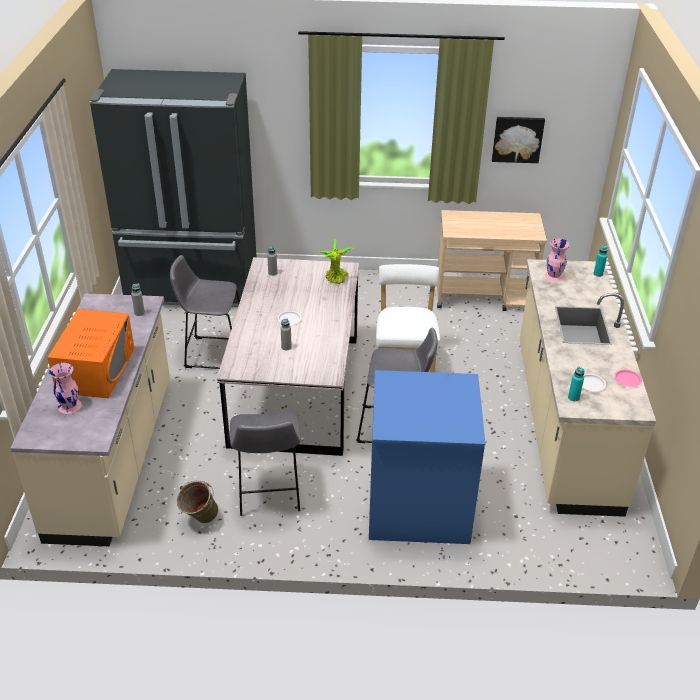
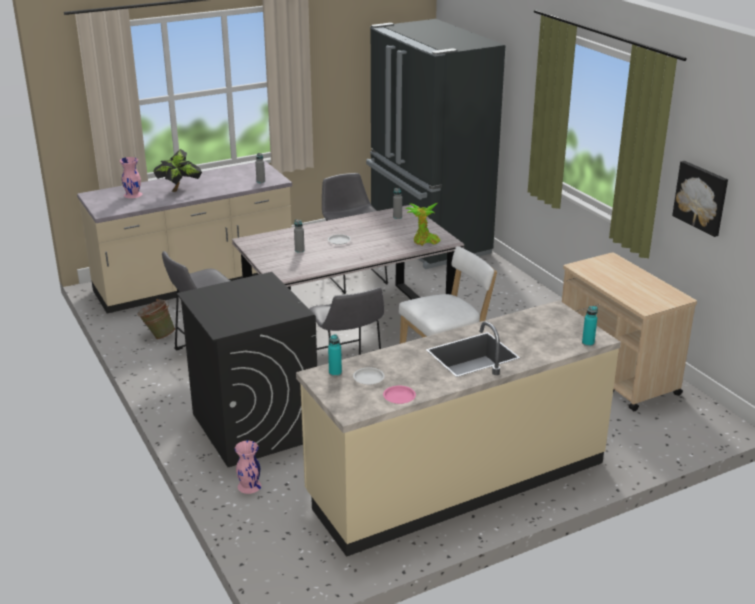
camera: 60 degrees right, 10 degrees down
orange microwave [47,309,134,398] -> potted plant [153,149,202,192]
blue washing machine [369,370,486,544] -> black washing machine [177,272,317,467]
pink vase [544,238,570,282] -> pink vase moved to [235,441,261,494]

